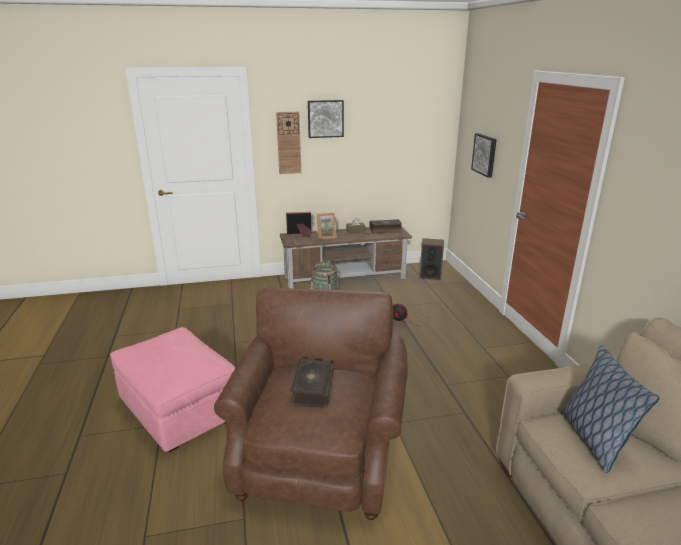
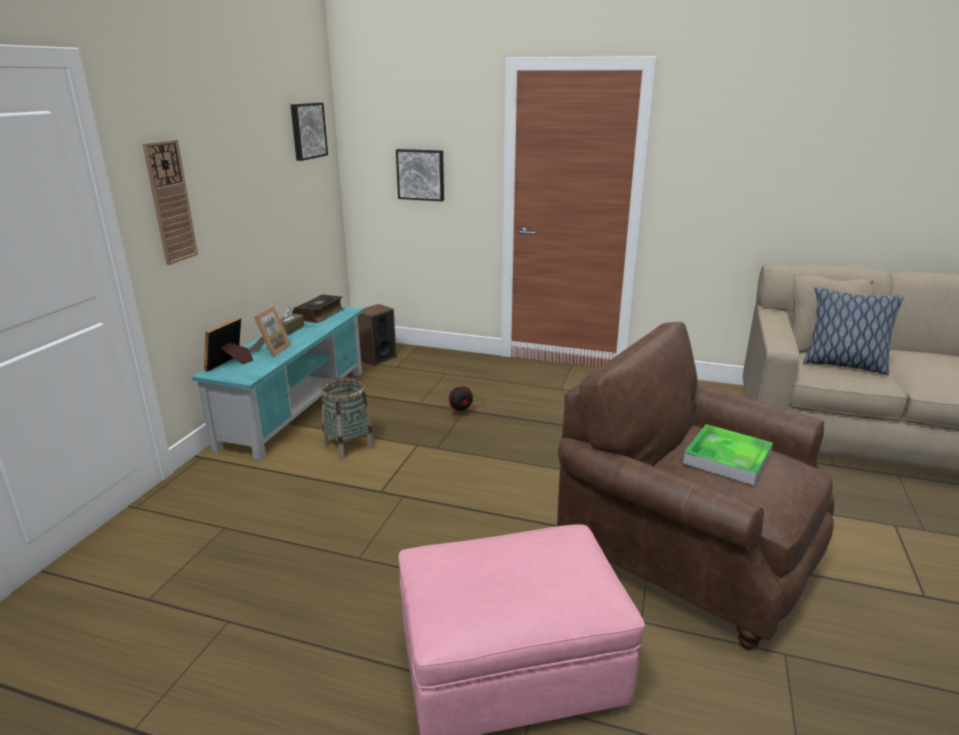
camera: 60 degrees left, 0 degrees up
brown tv stand [280,226,412,289] -> turquoise tv stand [192,306,364,461]
book [290,358,334,408] -> tray [683,424,773,485]
picture [308,100,344,138] -> picture moved to [291,103,328,161]

